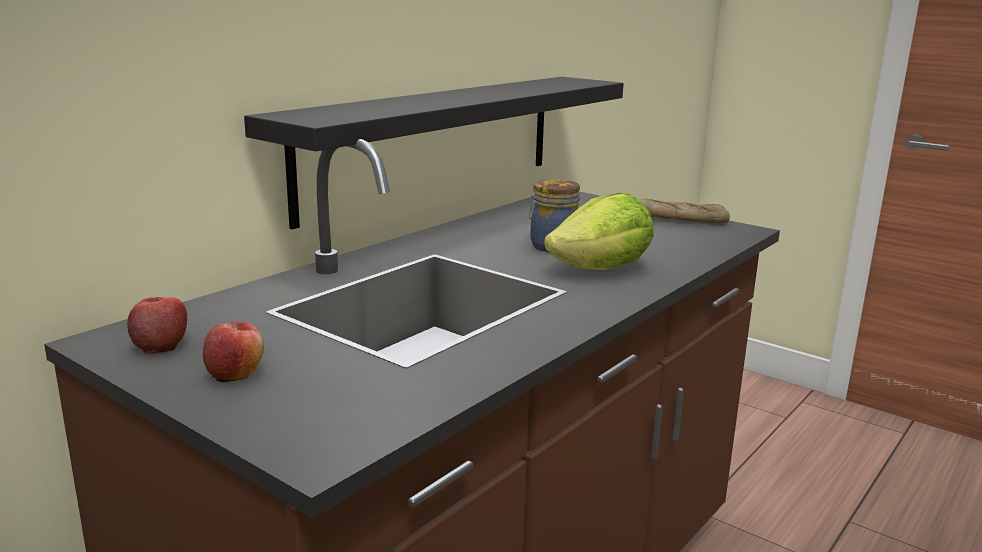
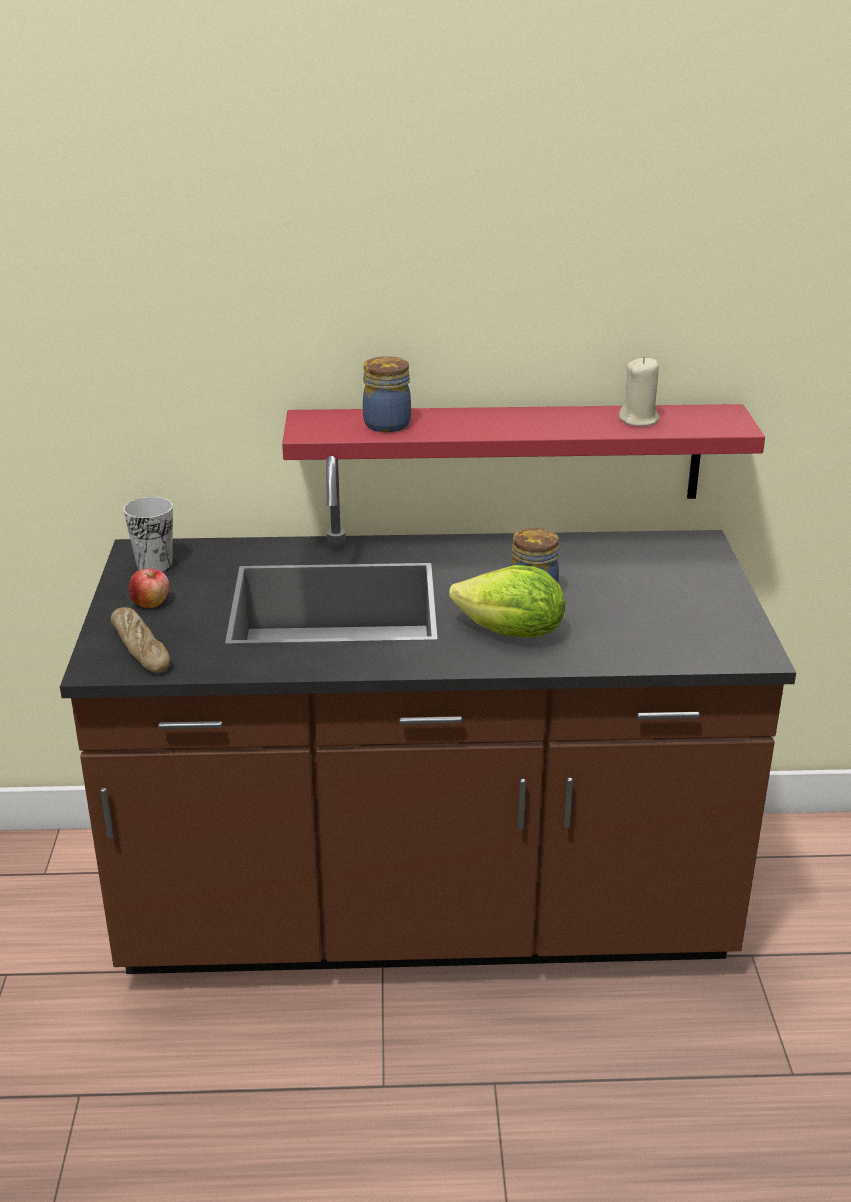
camera: 50 degrees right, 10 degrees up
apple [127,297,187,354] -> cup [123,497,173,572]
black shelf [244,77,624,229] -> red shelf [282,404,765,499]
bread [639,199,730,223] -> bread moved to [111,607,170,673]
none -> jar [363,356,411,432]
none -> beige candle [619,357,660,426]

